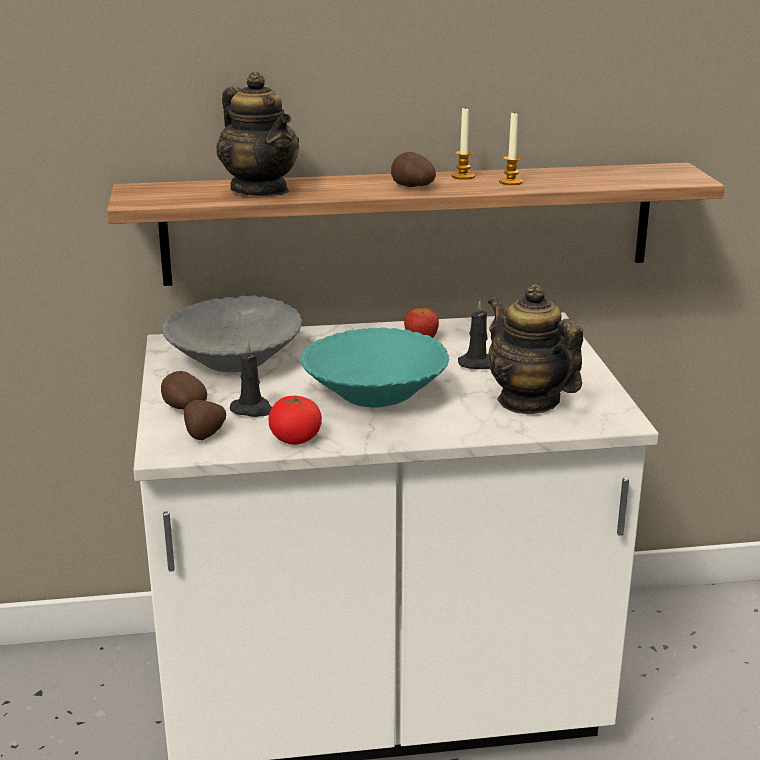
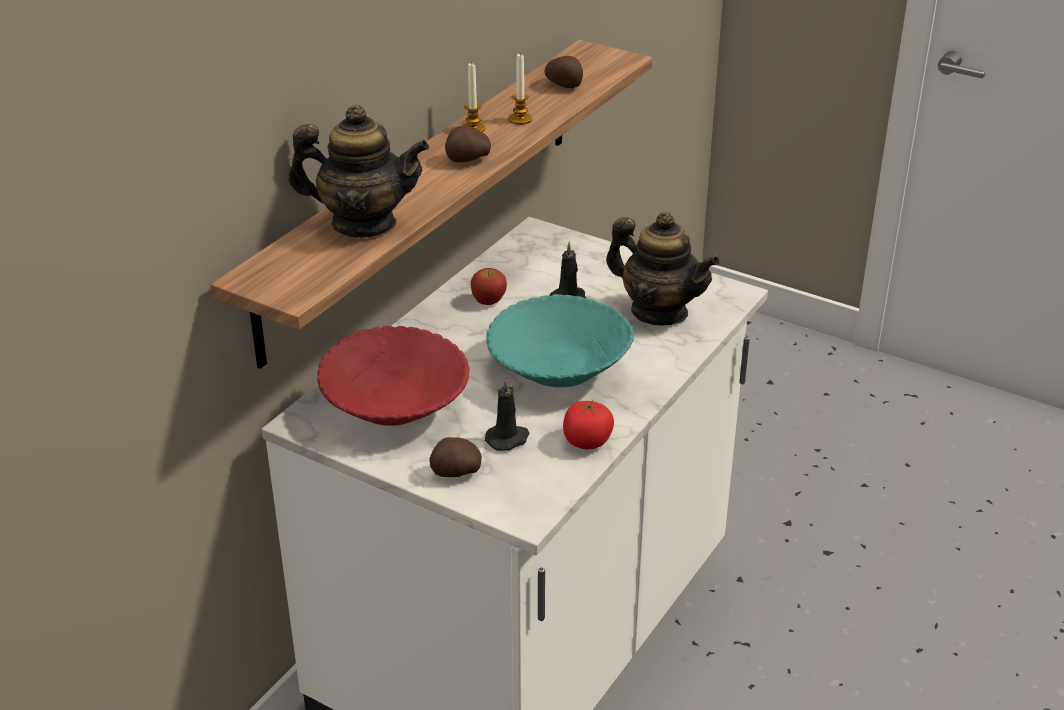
camera: 50 degrees left, 10 degrees up
grey bowl [162,295,302,373] -> red bowl [317,326,470,426]
potato [184,400,226,440] -> potato moved to [544,56,583,88]
teapot [488,284,583,414] -> teapot turned 150 degrees counterclockwise [606,212,720,325]

